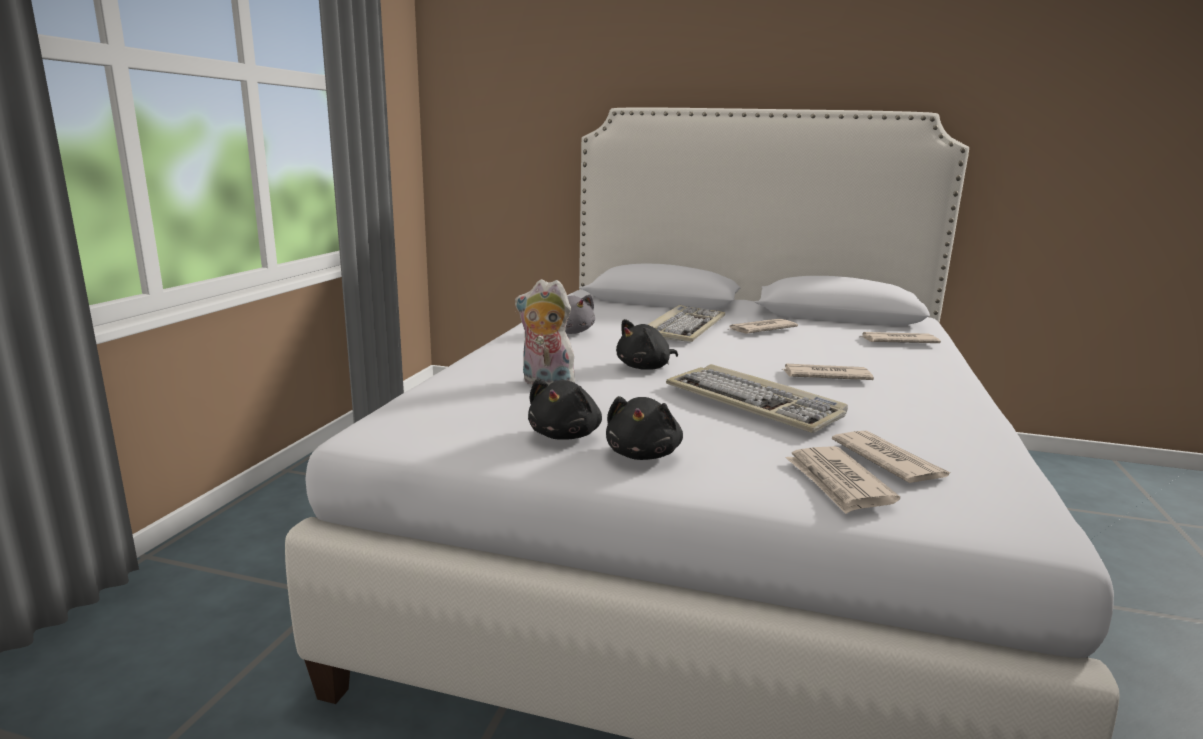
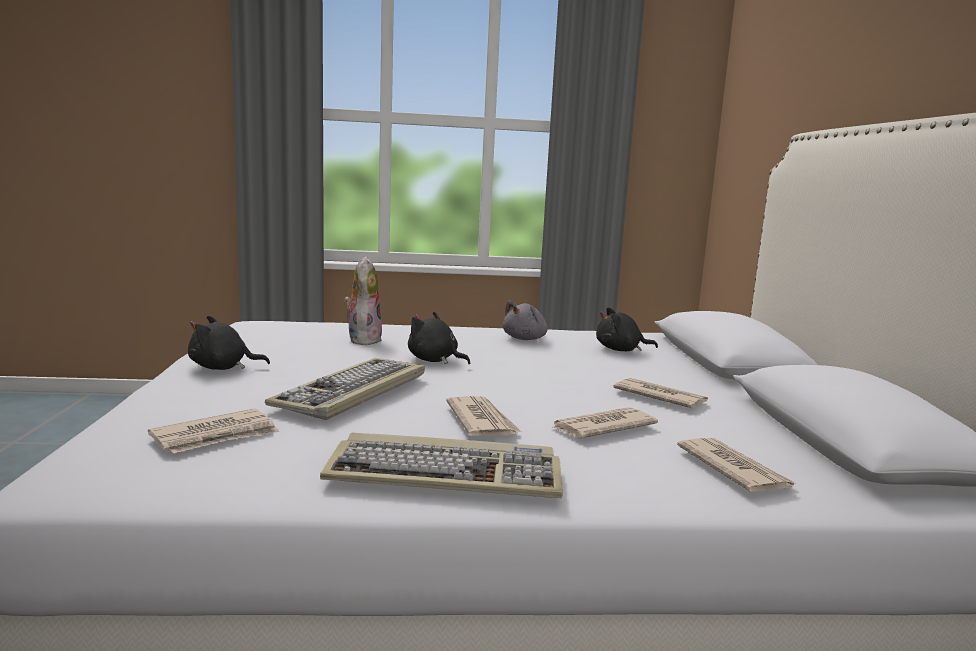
camera: 70 degrees right, 5 degrees down
black plush toy [528,378,602,440] -> black plush toy moved to [596,307,658,351]
keyboard [647,305,725,342] -> keyboard moved to [320,432,563,498]
newspaper [785,446,900,514] -> newspaper moved to [551,407,658,438]

